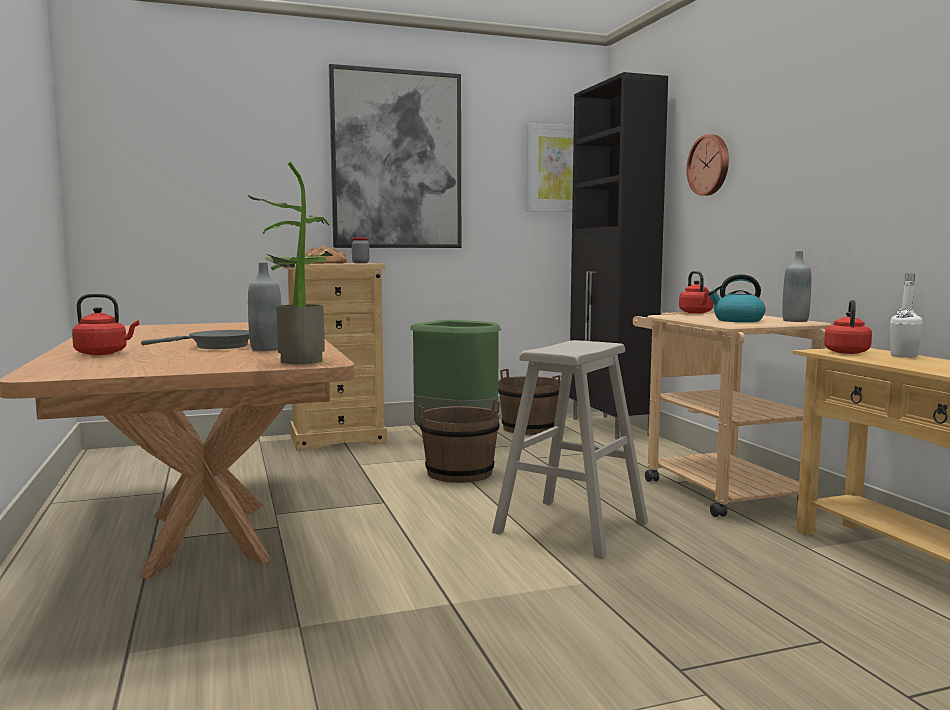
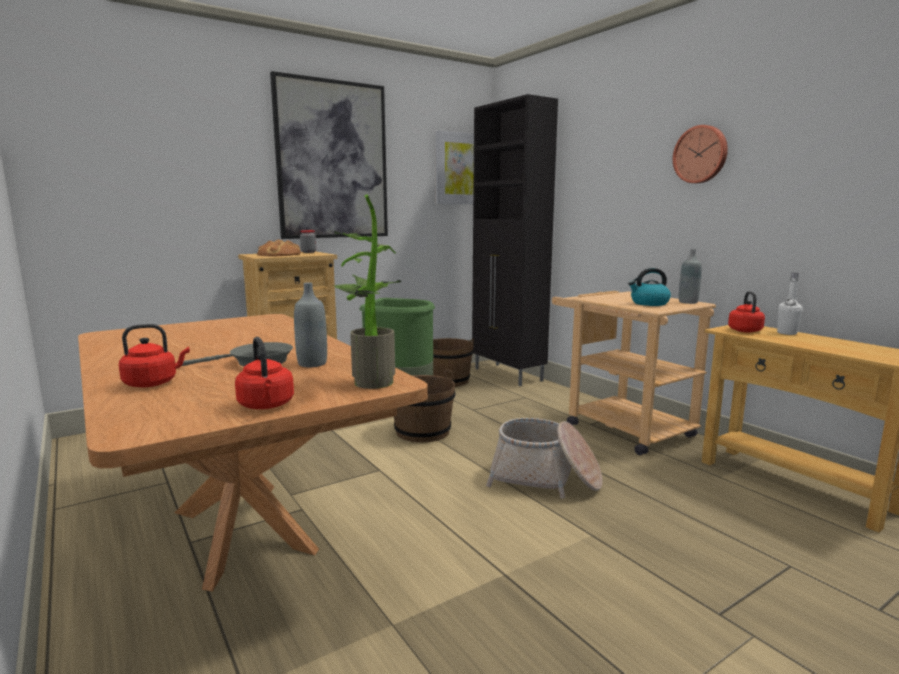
camera: 15 degrees left, 5 degrees up
beige stool [492,340,648,559] -> basket [486,418,603,499]
red kettle [679,271,714,313] -> red kettle moved to [235,337,294,409]
wall clock [687,134,729,196] -> wall clock moved to [673,125,728,183]

